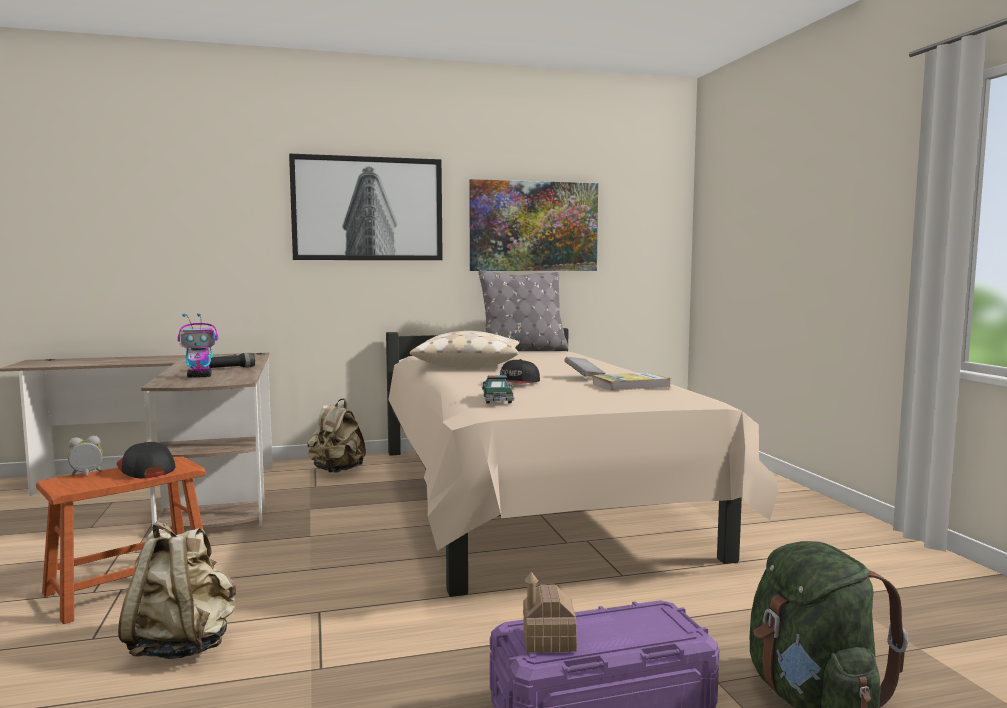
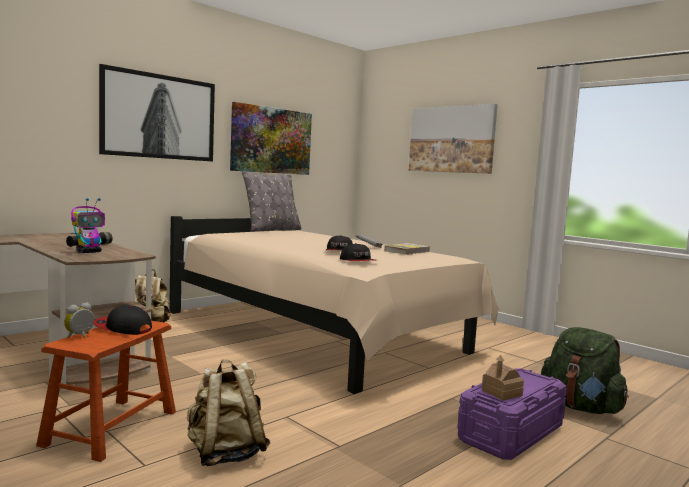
camera: 30 degrees left, 0 degrees up
beige pillow [410,331,519,367] -> none
toy car [482,375,515,404] -> cap [340,243,375,261]
none -> picture [409,104,498,174]

